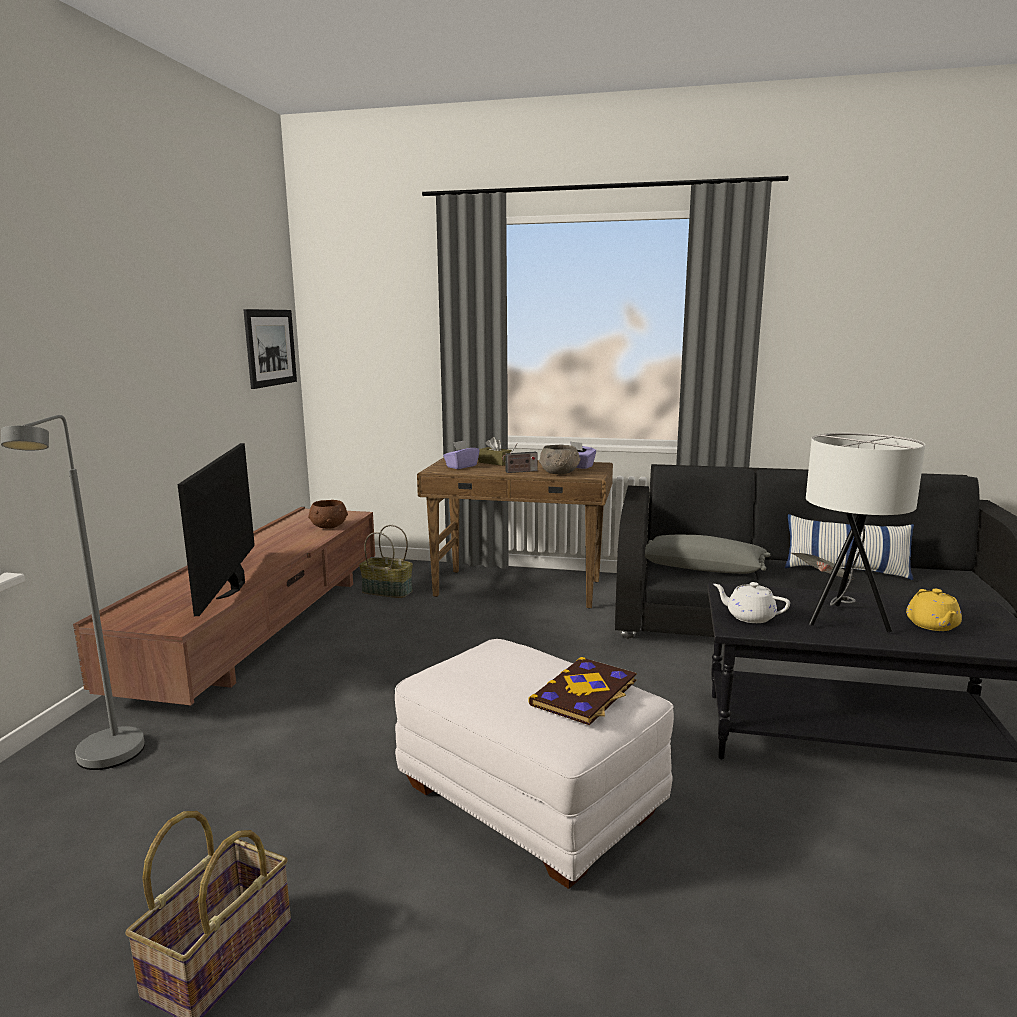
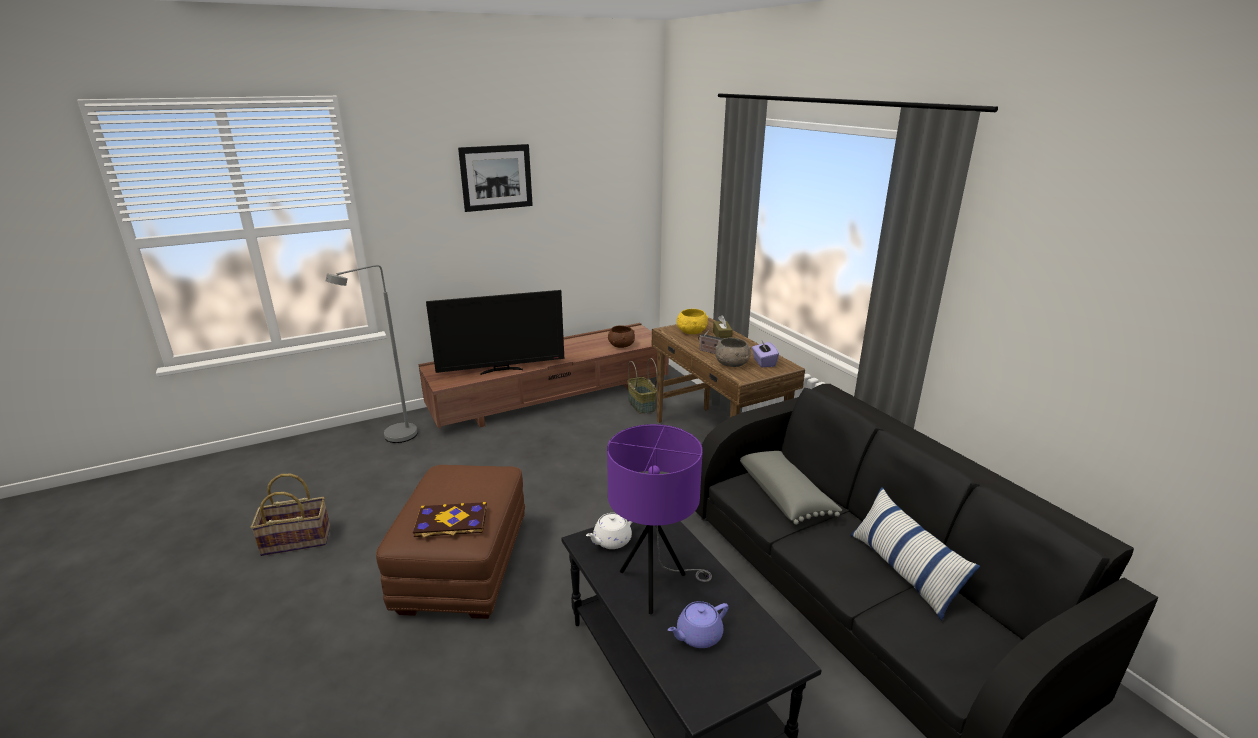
camera: 50 degrees right, 10 degrees up
television [177,443,255,616] -> television turned 150 degrees counterclockwise [426,290,564,375]
picture [243,309,297,389] -> picture moved to [458,144,533,212]
white ottoman [395,639,674,889] -> brown ottoman [376,465,525,619]
purple tissue box [443,441,480,469] -> yellow bowl [677,309,708,334]
white teapot [713,582,790,623] -> white teapot turned 120 degrees counterclockwise [586,513,632,549]
newspaper [791,553,853,579] -> none
white table lamp [806,433,925,632] -> purple table lamp [607,424,712,614]
yellow teapot [906,589,962,631] -> purple teapot [668,601,728,648]

